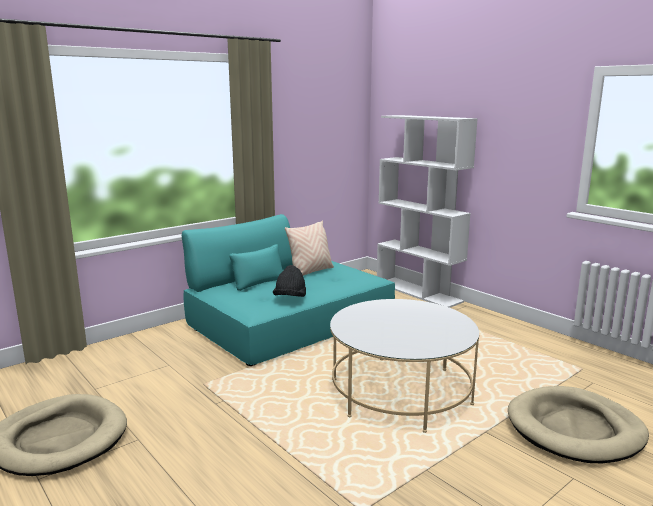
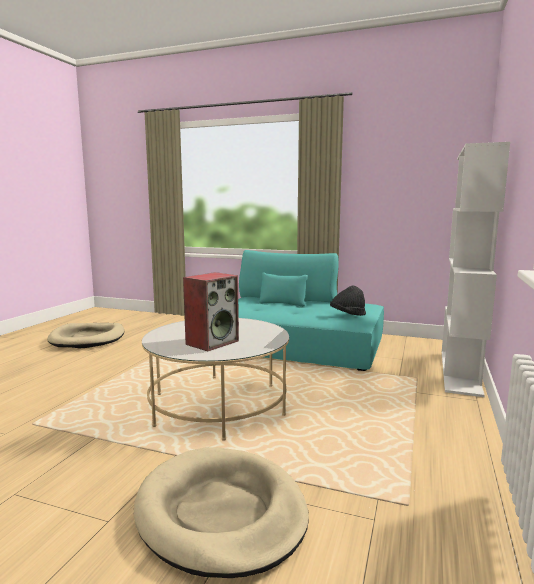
camera: 60 degrees right, 5 degrees down
black hat [273,265,306,297] -> black hat moved to [330,285,366,316]
beige pillow [285,221,334,276] -> none
none -> speaker [183,272,239,351]

